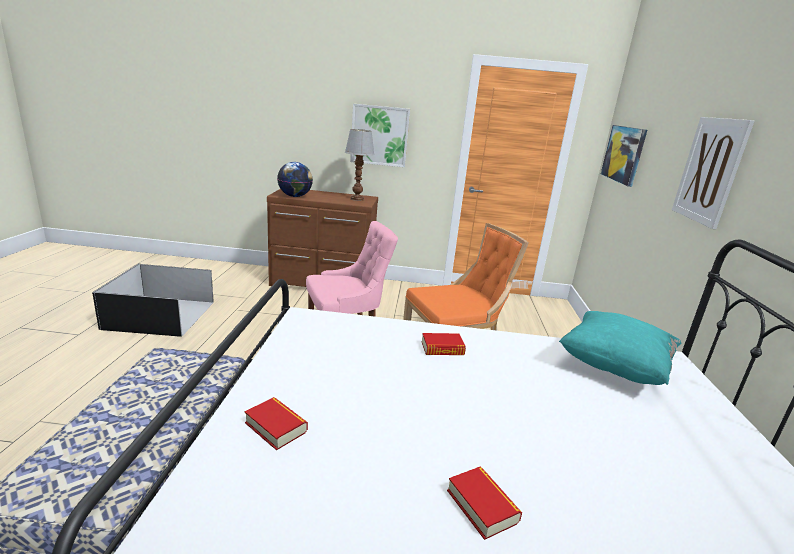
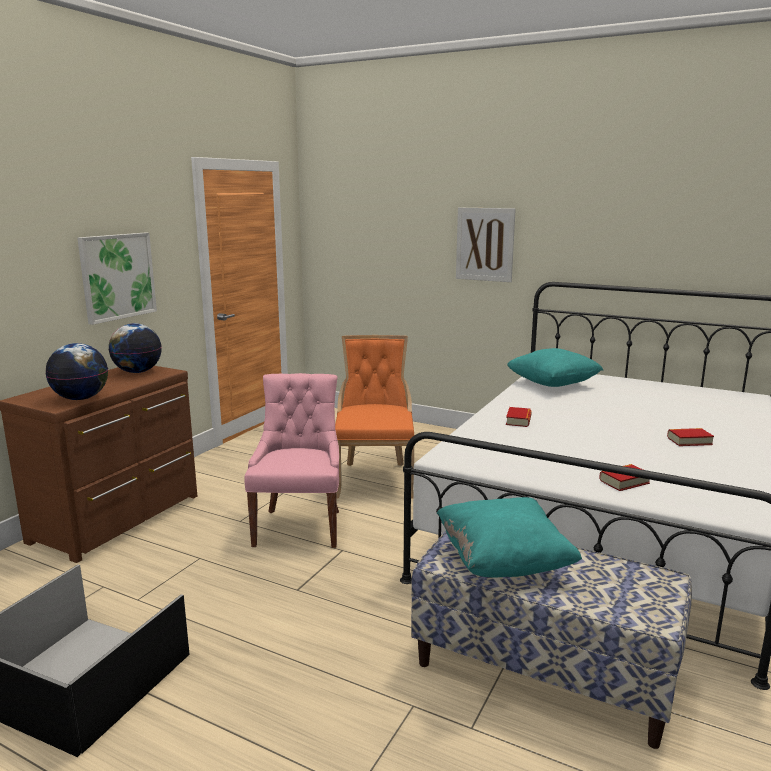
camera: 65 degrees left, 5 degrees down
table lamp [345,129,375,201] -> globe [109,323,162,373]
picture [601,125,647,187] -> none
none -> turquoise pillow [437,497,582,577]

